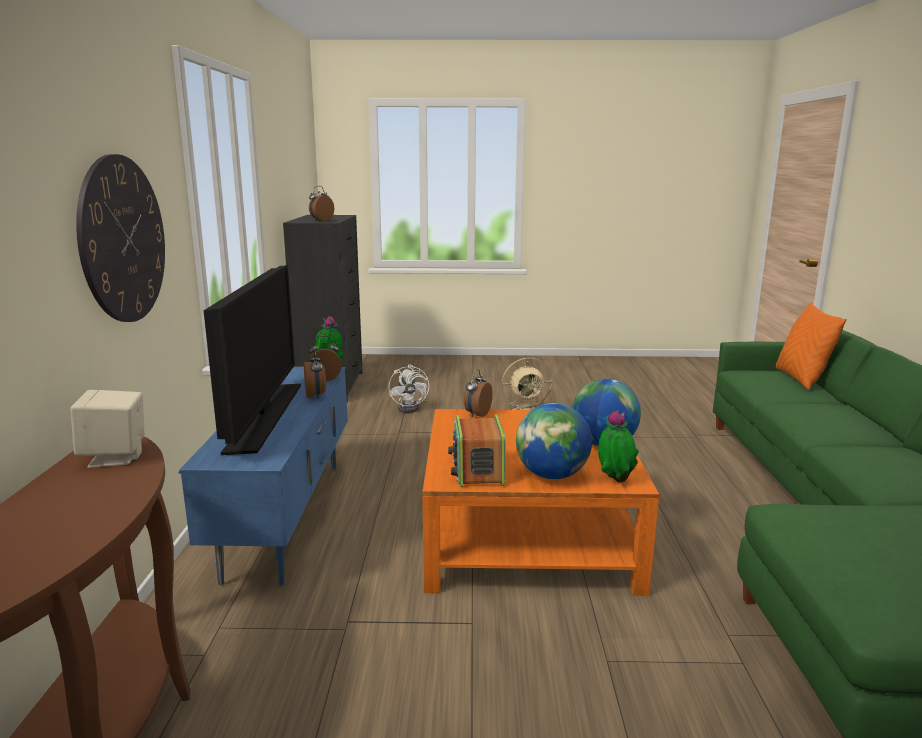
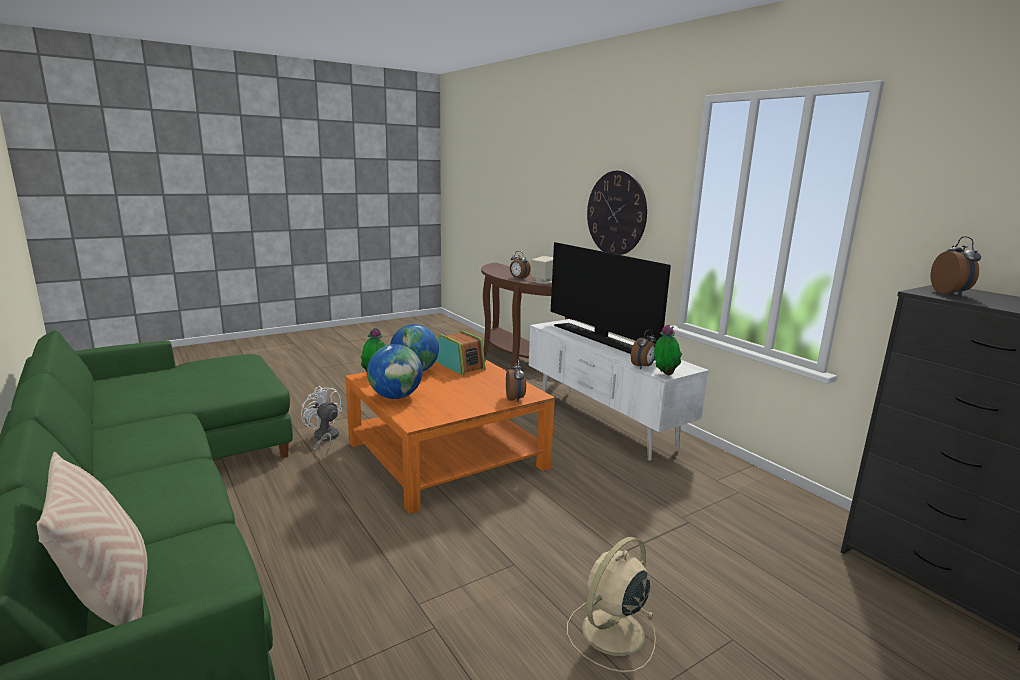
camera: 145 degrees right, 0 degrees up
blue tv stand [178,367,348,586] -> white tv stand [529,319,709,461]
alarm clock [304,349,326,399] -> alarm clock moved to [510,251,531,280]
white fan [389,364,429,413] -> white fan moved to [301,386,343,455]
orange pillow [776,302,847,390] -> beige pillow [37,452,148,626]

